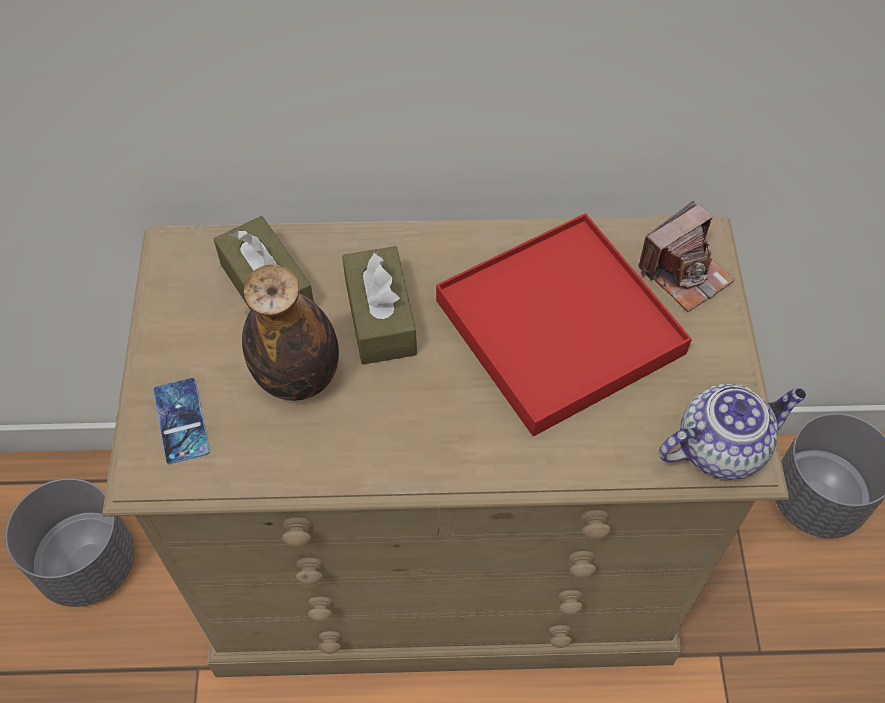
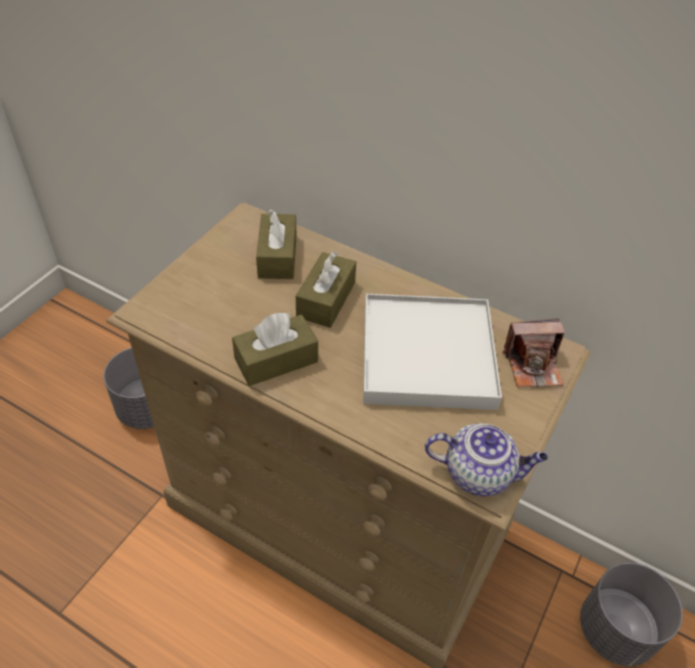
camera: 30 degrees right, 10 degrees down
phone [153,378,210,464] -> none
bottle [242,264,339,401] -> none
red tray [436,213,692,436] -> white tray [363,294,502,410]
none -> brown tissue box [232,312,318,386]

